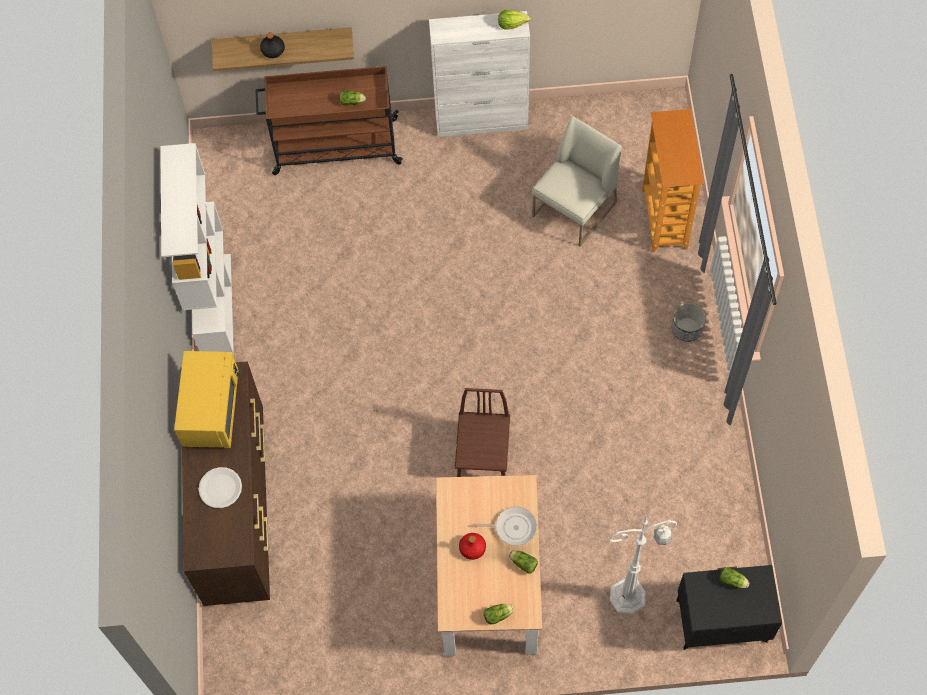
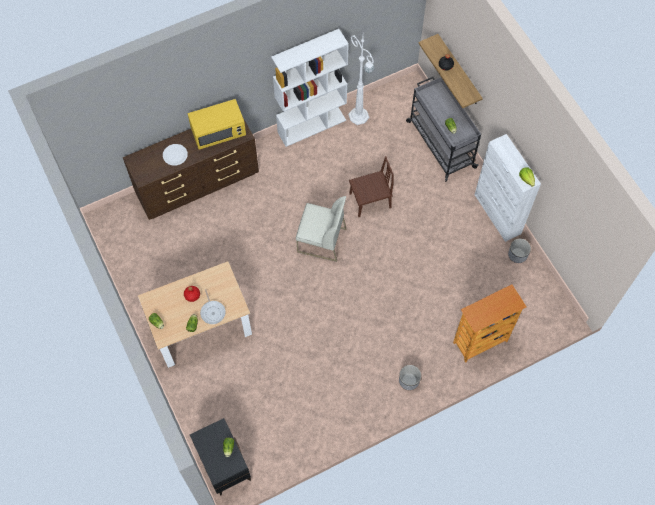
camera: 65 degrees right, 0 degrees up
brown cart [255,66,403,175] -> grey cart [406,77,481,182]
brown chair [455,388,510,477] -> brown chair moved to [349,156,394,217]
white chair [532,116,622,247] -> white chair moved to [296,196,346,262]
white floor lamp [608,514,677,614] -> white floor lamp moved to [348,35,375,125]
none -> planter [508,239,531,263]

